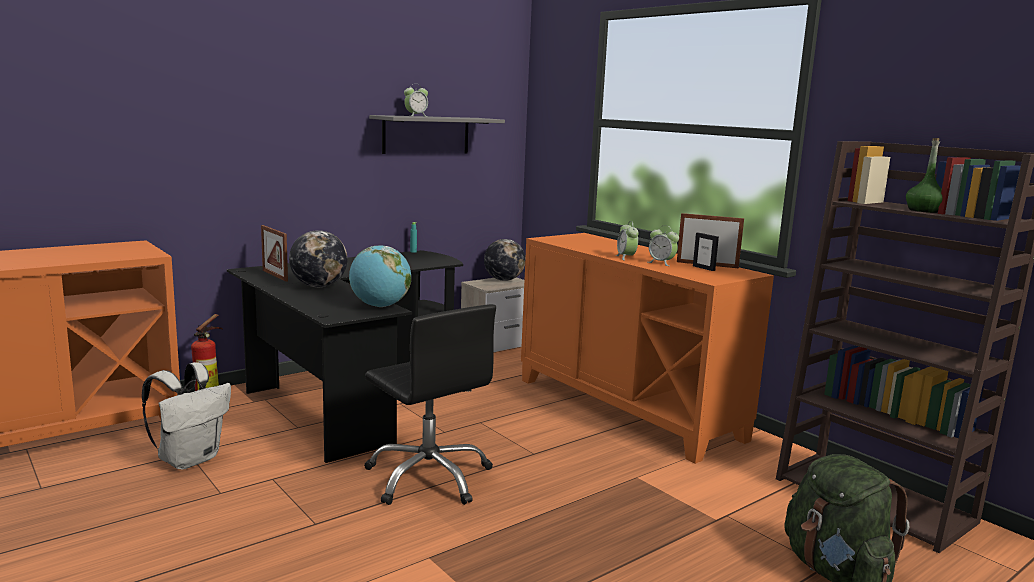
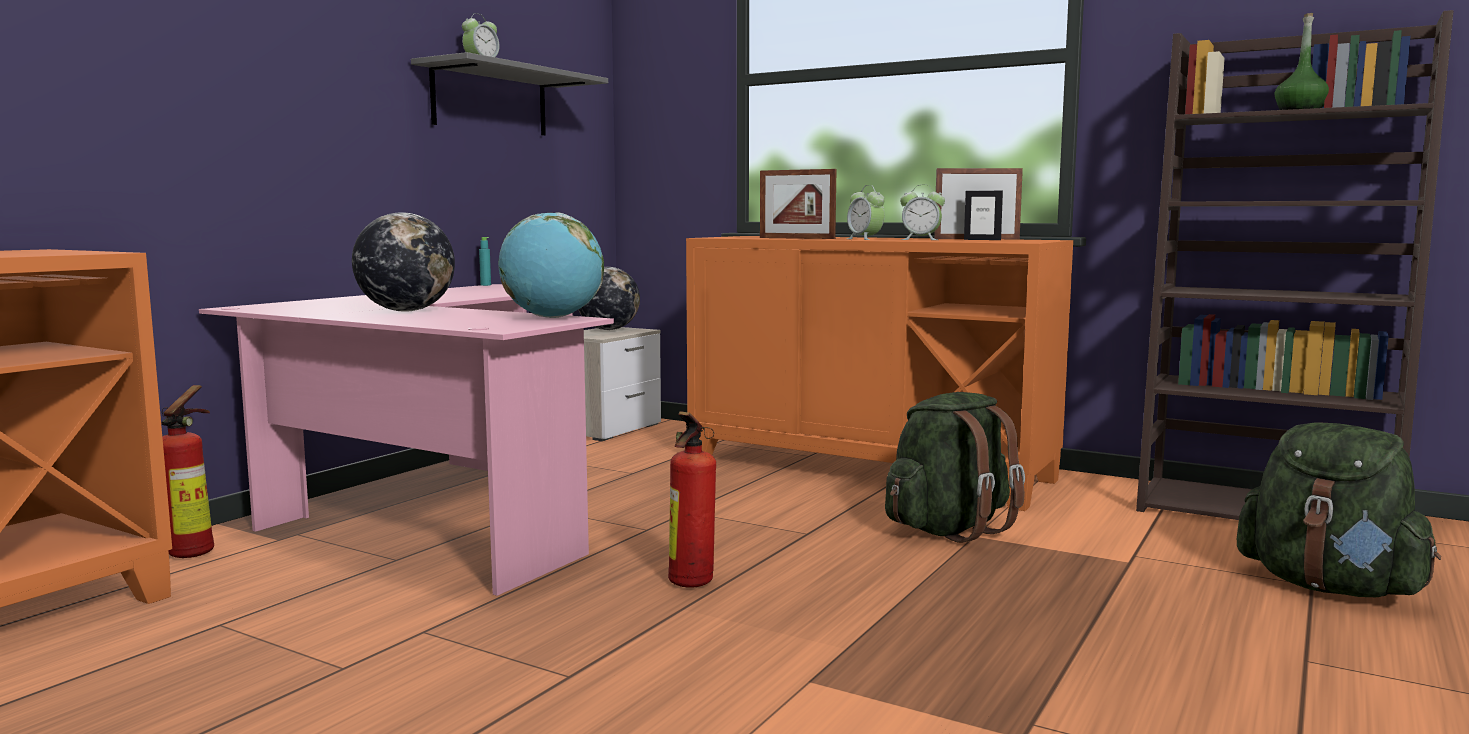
camera: 20 degrees left, 5 degrees down
white backpack [142,362,231,470] -> none
black desk [227,250,463,463] -> pink desk [199,284,614,596]
picture frame [261,225,288,282] -> picture frame moved to [760,169,836,239]
black office chair [364,304,496,505] -> fire extinguisher [668,411,716,588]
none -> green backpack [885,392,1025,543]

